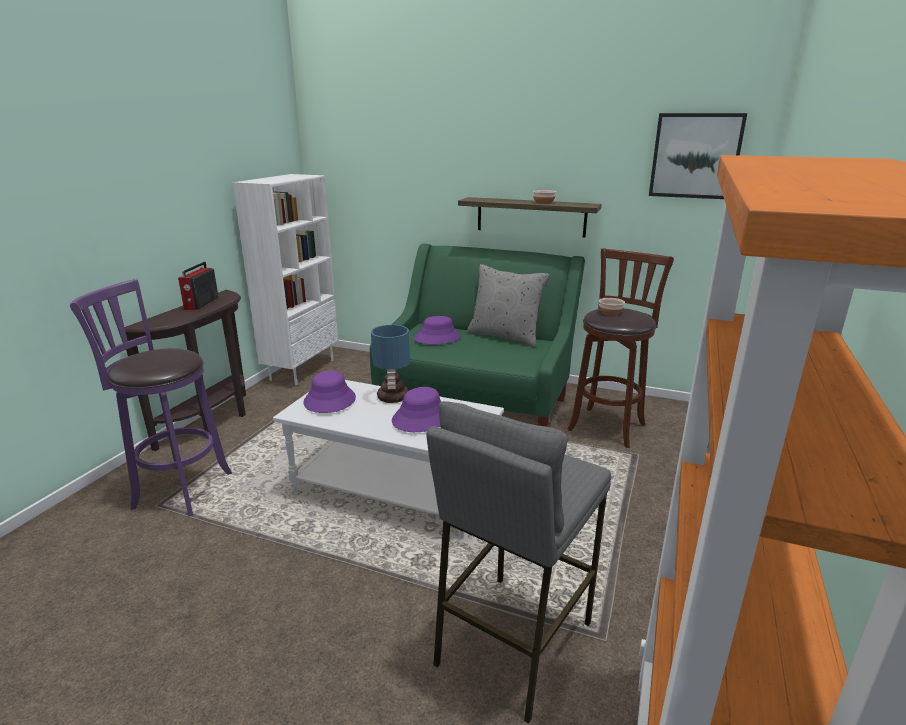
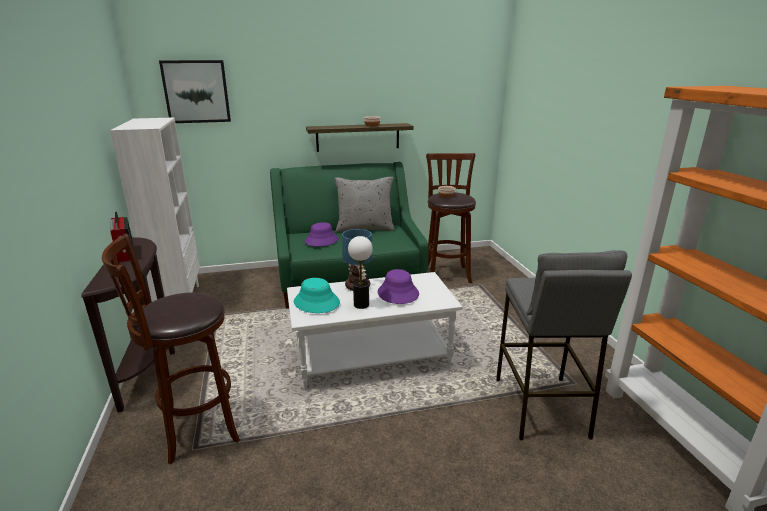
camera: 35 degrees left, 0 degrees up
purple stool [70,278,232,518] -> brown stool [102,234,240,464]
purple hat [303,371,356,413] -> turquoise hat [294,278,340,313]
picture [649,113,747,199] -> picture moved to [159,60,231,123]
none -> table lamp [348,236,373,309]

